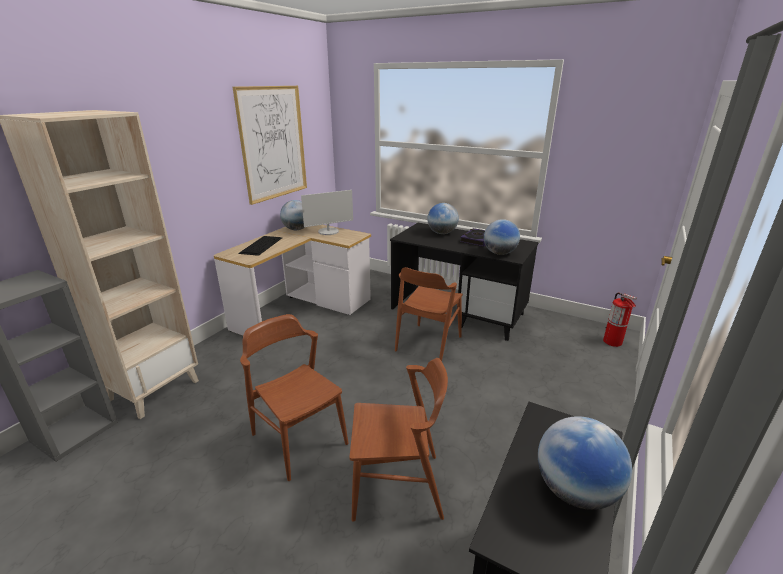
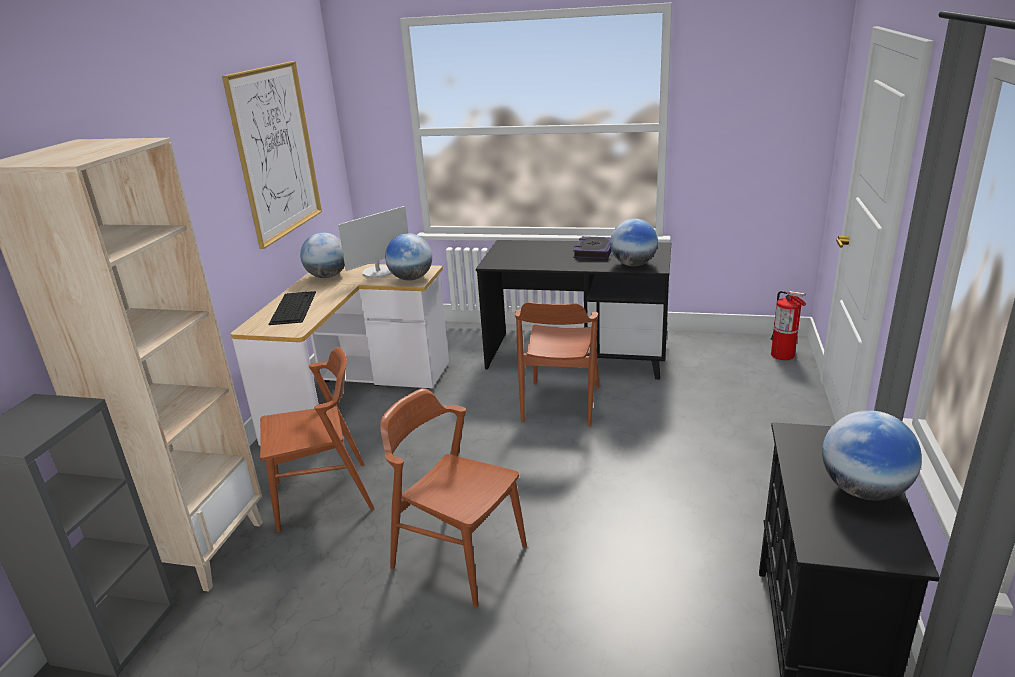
camera: 15 degrees left, 0 degrees up
brown chair [349,358,448,522] -> brown chair moved to [260,347,374,532]
globe [427,203,459,234] -> globe moved to [385,233,432,281]

